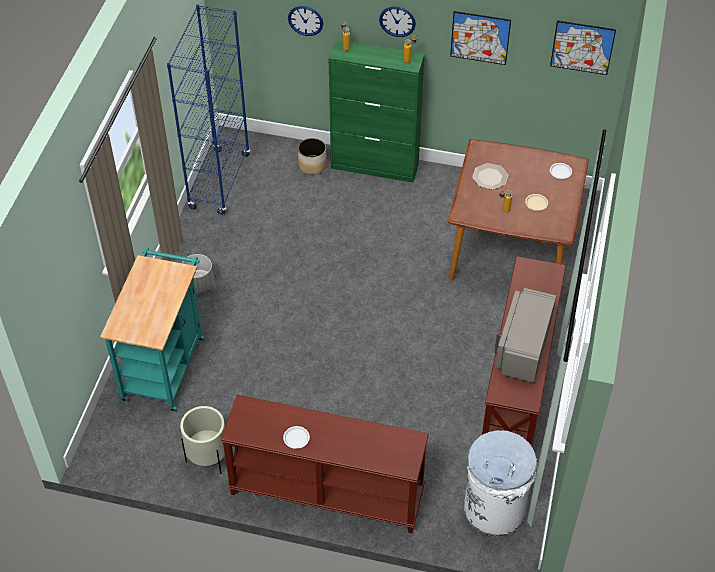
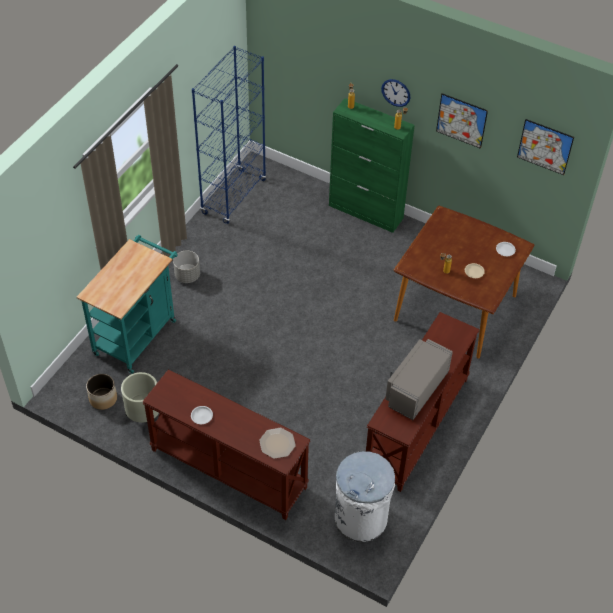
camera: 15 degrees right, 0 degrees up
wall clock [288,6,323,36] -> none
planter [298,138,327,174] -> planter moved to [86,374,117,410]
plate [472,163,508,190] -> plate moved to [259,428,296,459]

